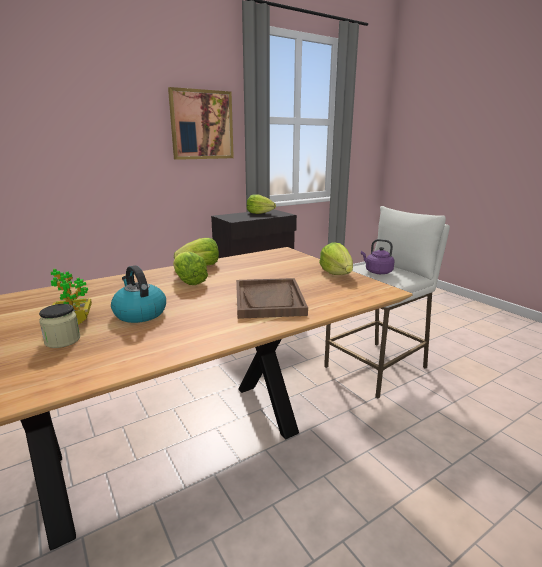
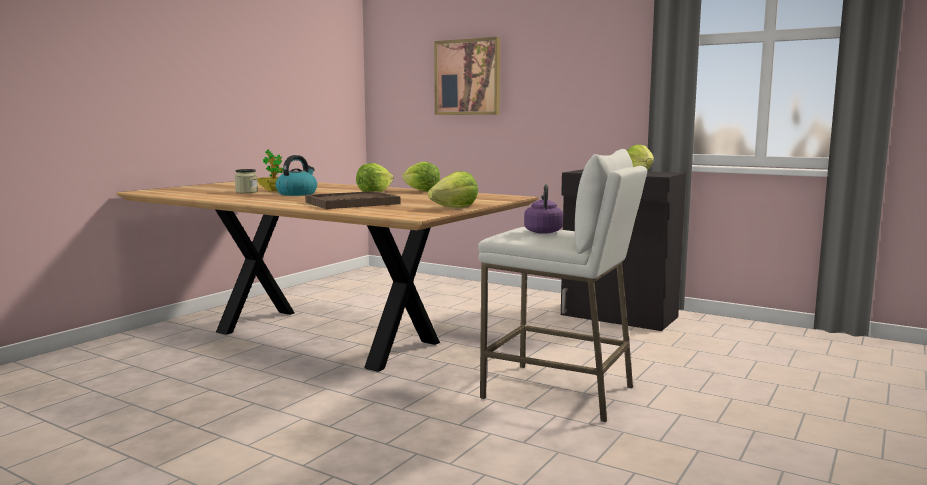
camera: 65 degrees right, 10 degrees down
picture [168,87,234,160] -> picture moved to [434,37,500,115]

